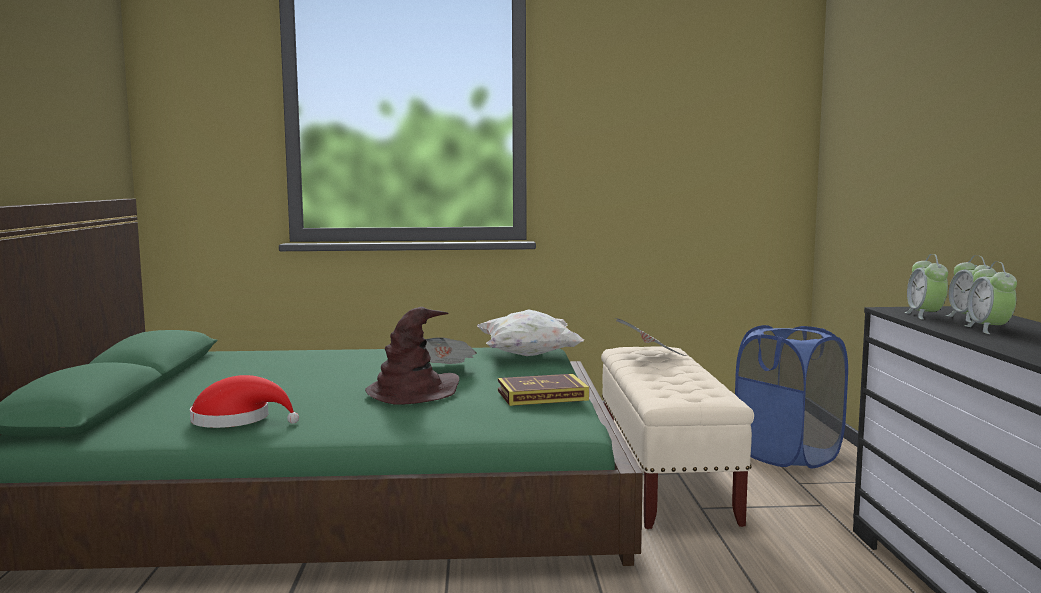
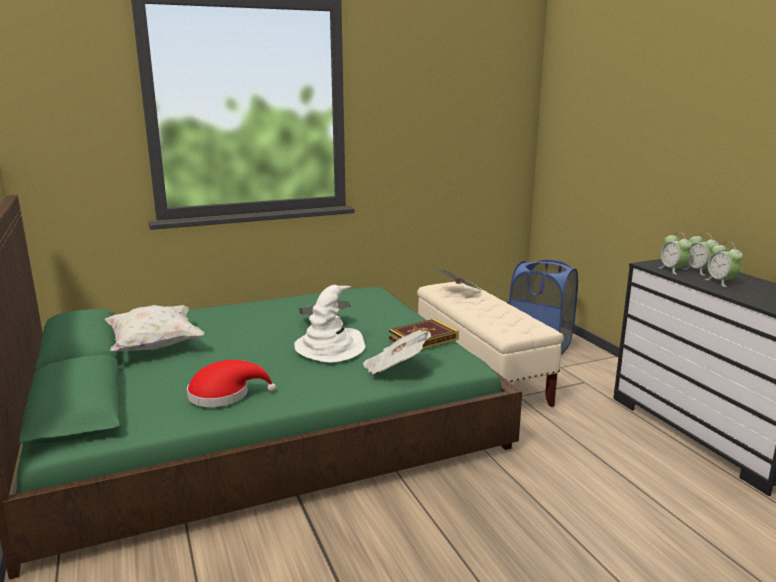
camera: 20 degrees left, 10 degrees up
brown hat [365,307,459,405] -> white hat [294,285,365,363]
white pillow [477,309,584,356] -> white pillow moved to [105,305,204,352]
none -> newspaper [363,330,431,375]

